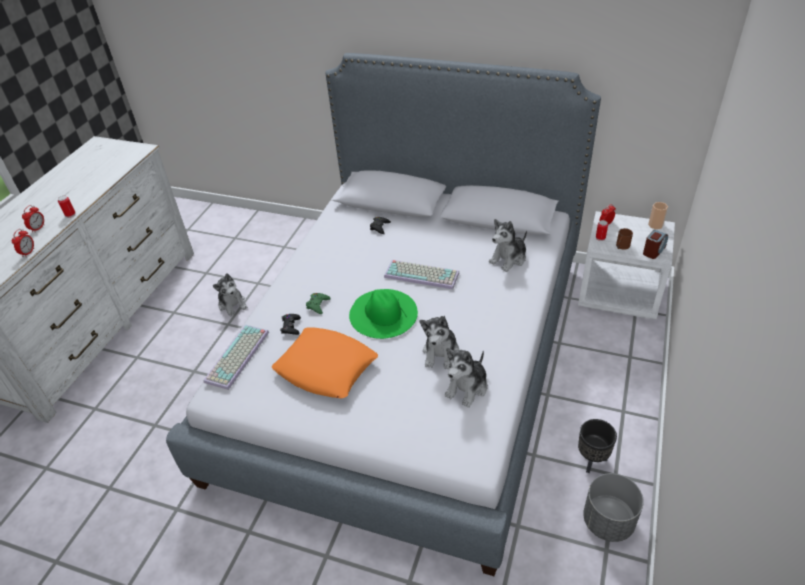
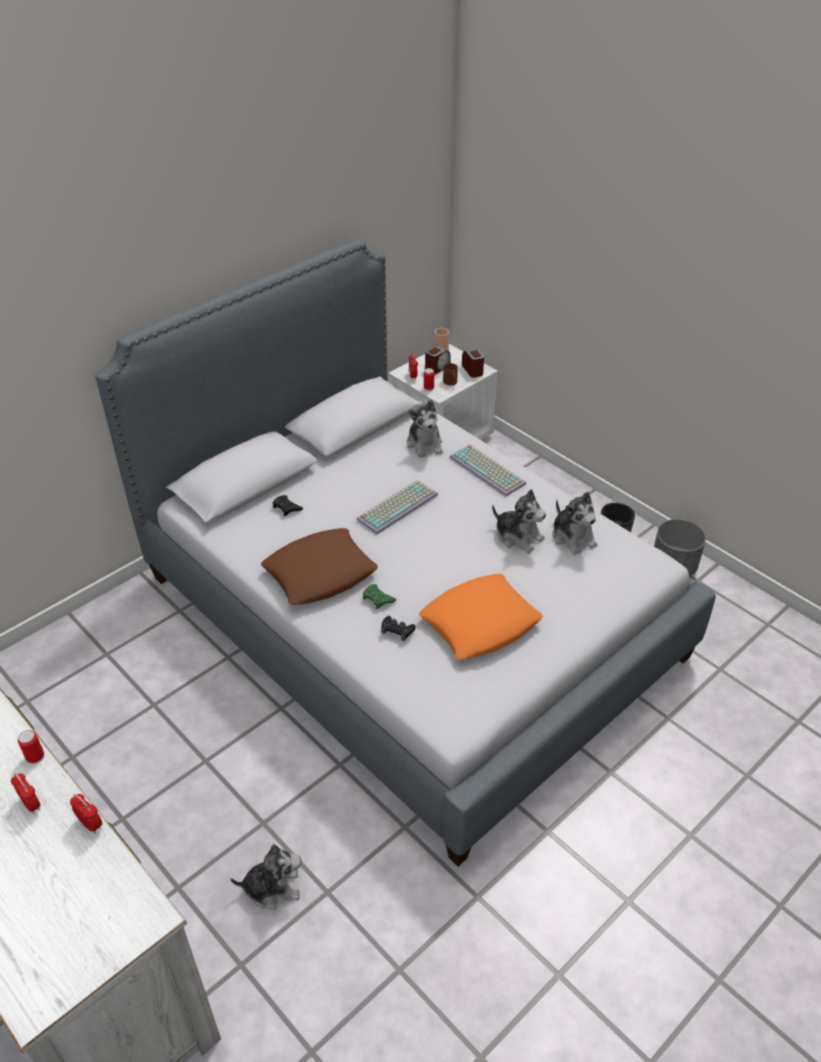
camera: 65 degrees left, 0 degrees up
keyboard [203,325,269,390] -> keyboard moved to [450,444,526,497]
plush toy [213,273,248,317] -> plush toy moved to [231,844,301,909]
green hat [349,289,418,339] -> none
none -> brown pillow [261,528,378,605]
none -> alarm clock [425,345,451,375]

